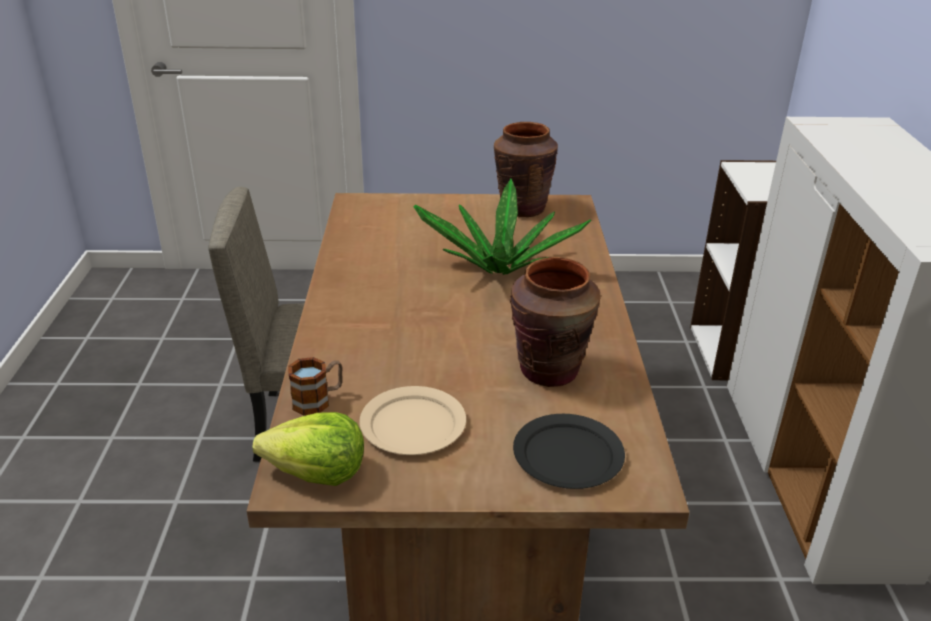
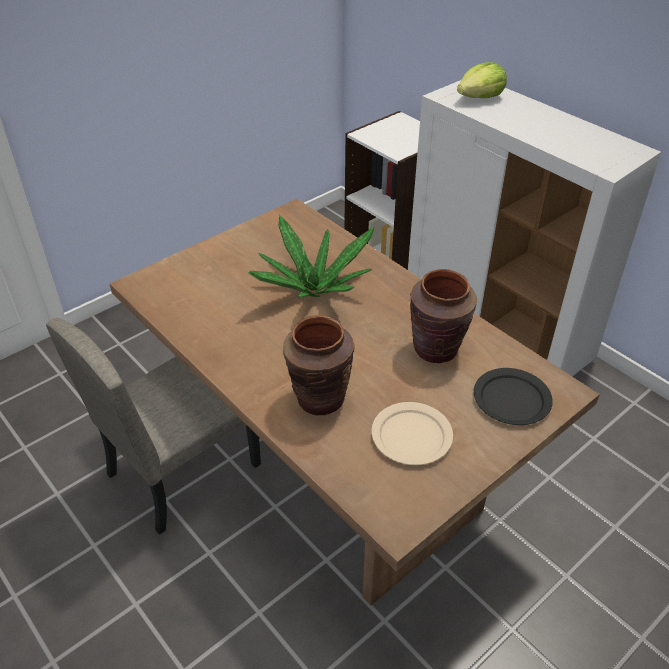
camera: 40 degrees left, 10 degrees up
lettuce [252,412,364,486] -> lettuce moved to [457,62,507,98]
mug [288,357,343,415] -> none
brown vase [494,122,558,217] -> brown vase moved to [283,315,354,415]

